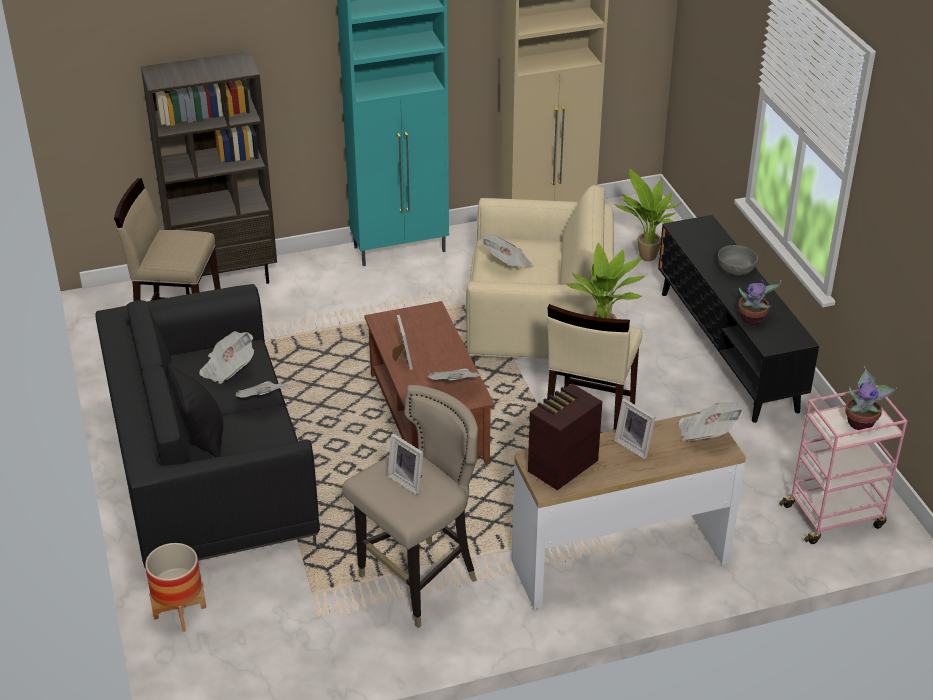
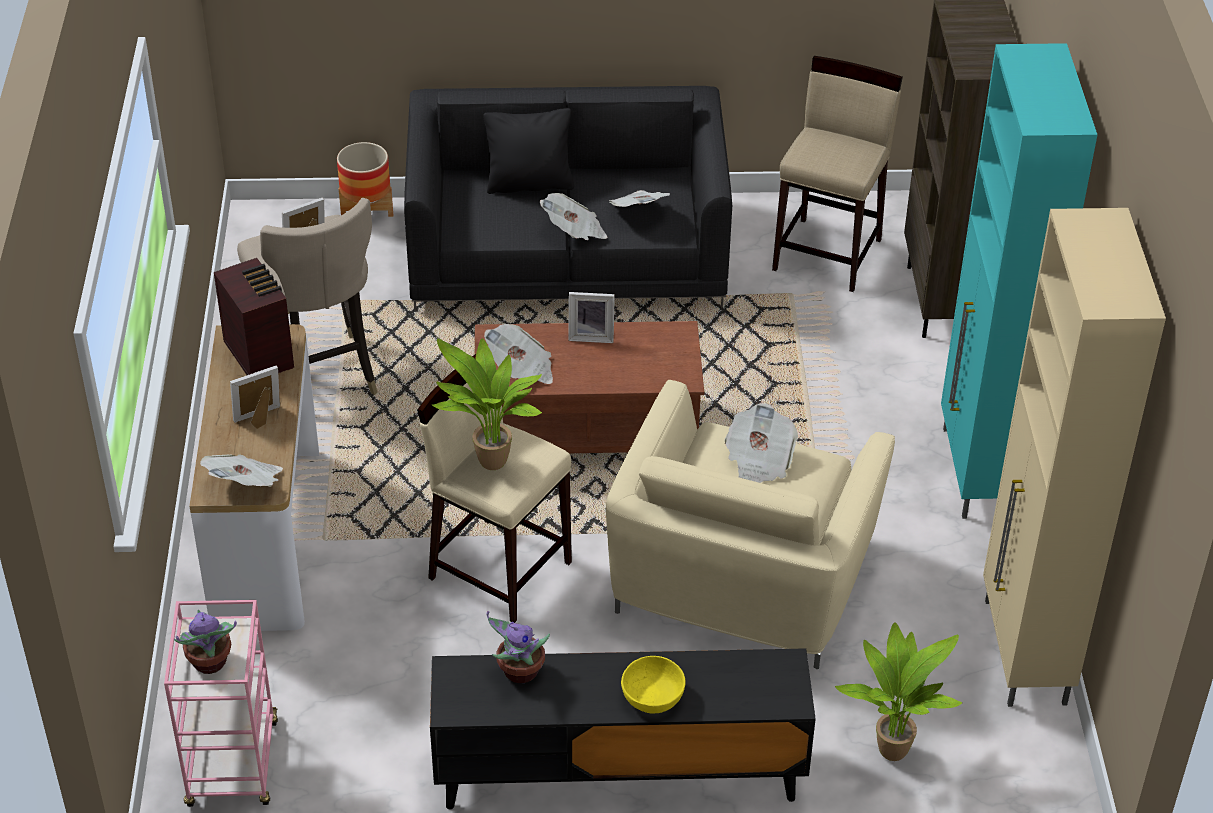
camera: 105 degrees right, 5 degrees up
grey bowl [718,245,758,275] -> yellow bowl [621,656,685,714]

